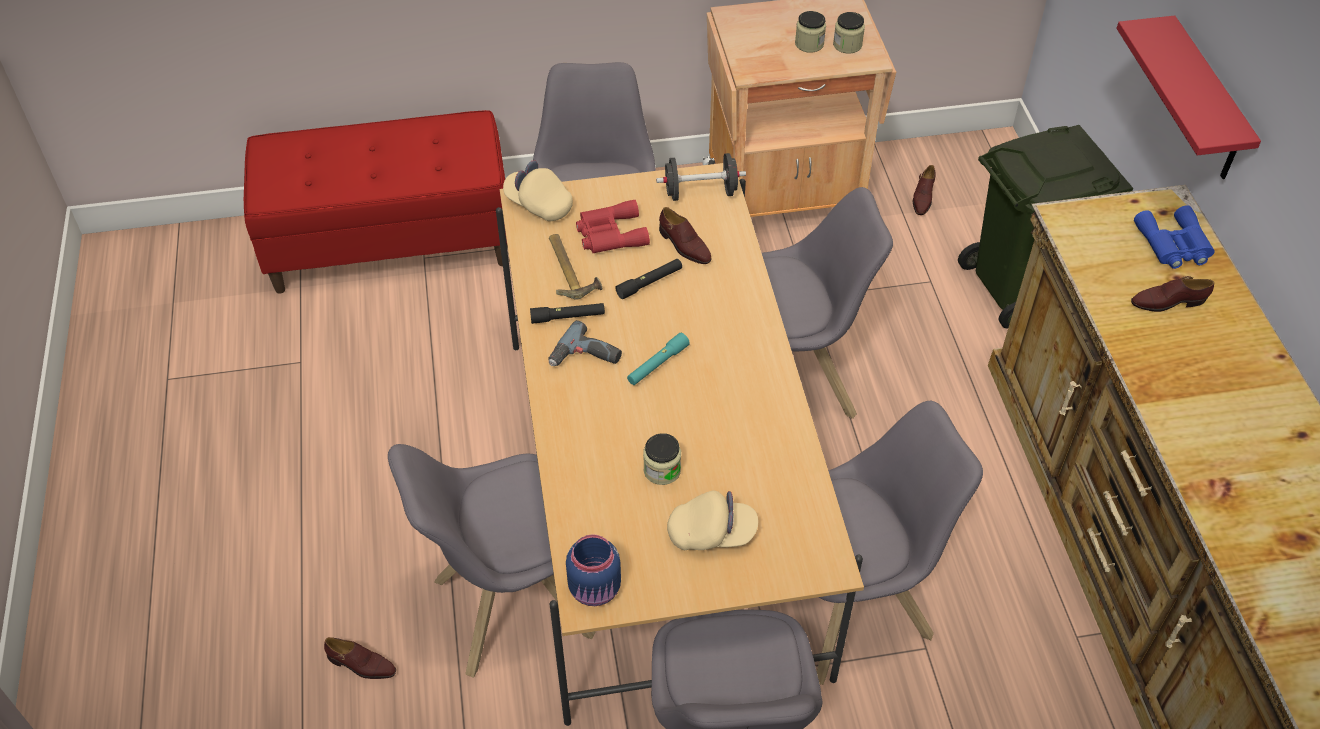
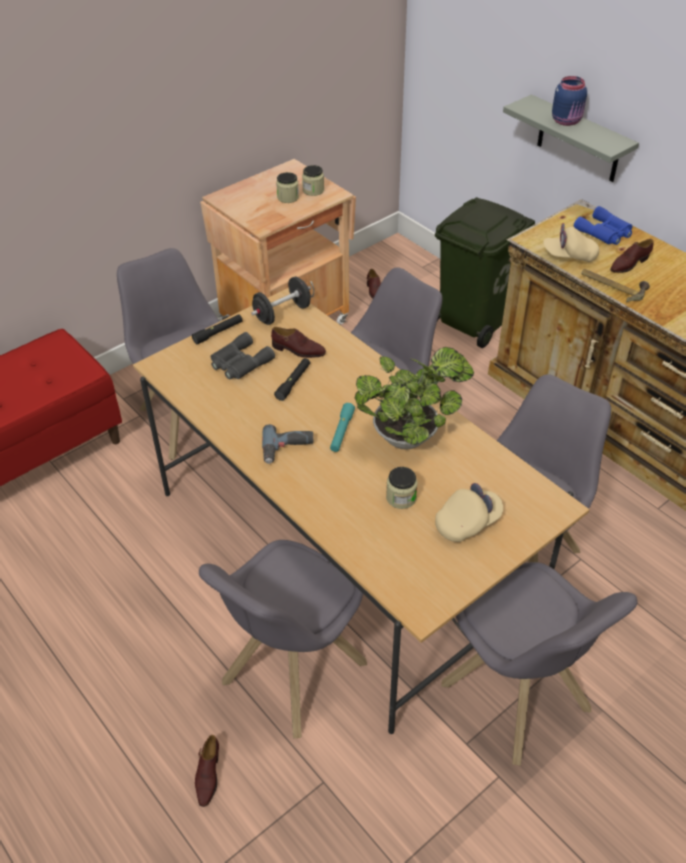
camera: 30 degrees left, 5 degrees down
brown shoe [324,637,396,679] -> brown shoe turned 105 degrees clockwise [195,735,219,807]
beige cap [503,160,573,221] -> beige cap moved to [543,223,599,262]
black flashlight [530,303,605,324] -> black flashlight moved to [192,314,242,344]
hammer [549,234,603,300] -> hammer moved to [581,269,650,302]
blue jar [566,534,621,606] -> blue jar moved to [552,76,587,126]
red binoculars [576,200,650,253] -> grey binoculars [211,332,275,380]
red shelf [1117,15,1261,179] -> grey shelf [503,94,639,182]
none -> potted plant [355,347,474,450]

